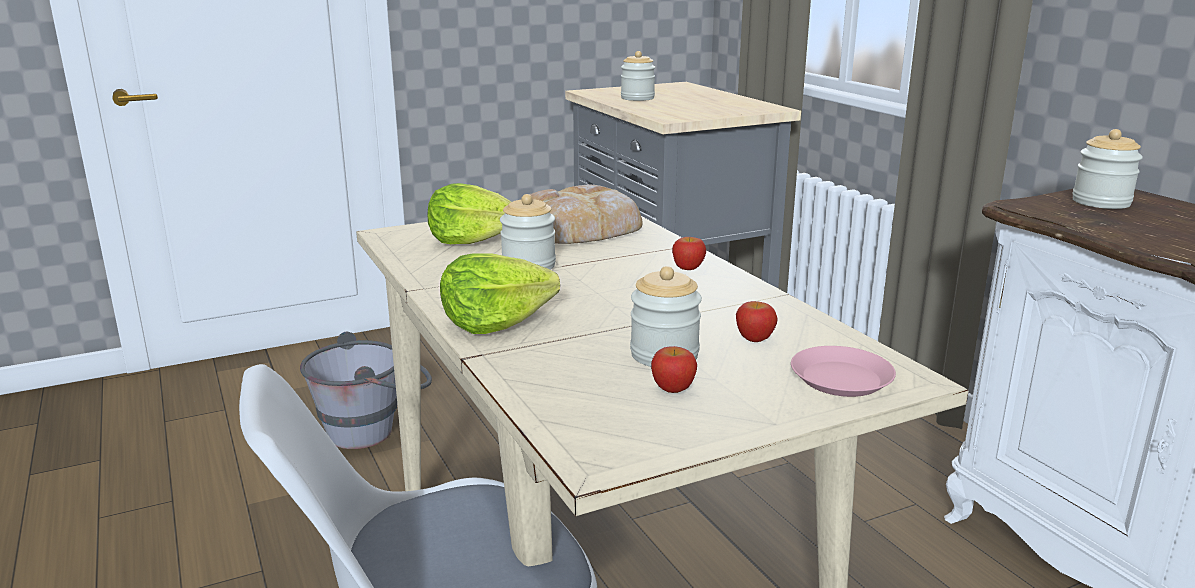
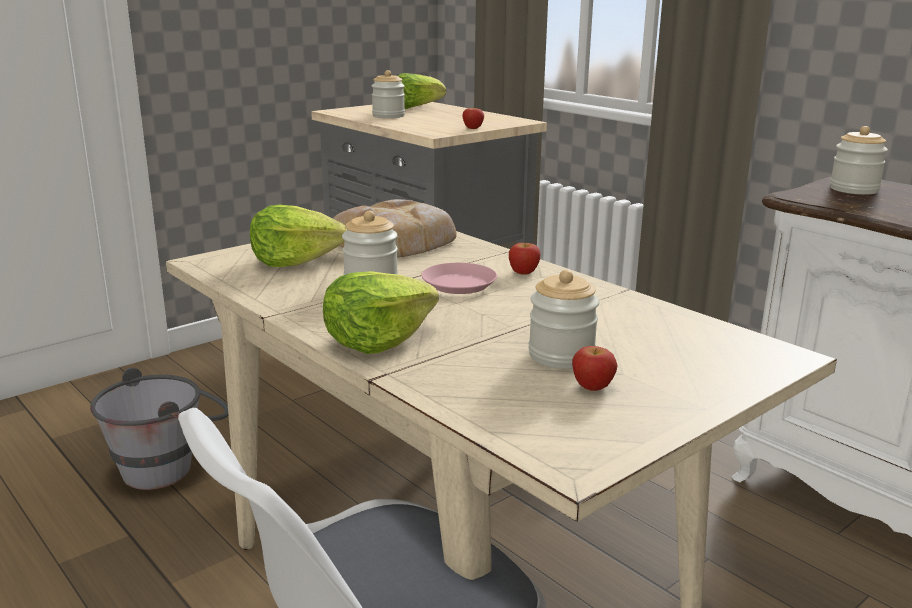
camera: 15 degrees left, 0 degrees up
apple [736,301,778,342] -> apple moved to [462,107,484,129]
pink plate [791,346,896,397] -> pink plate moved to [421,263,497,294]
none -> lettuce [398,73,446,109]

